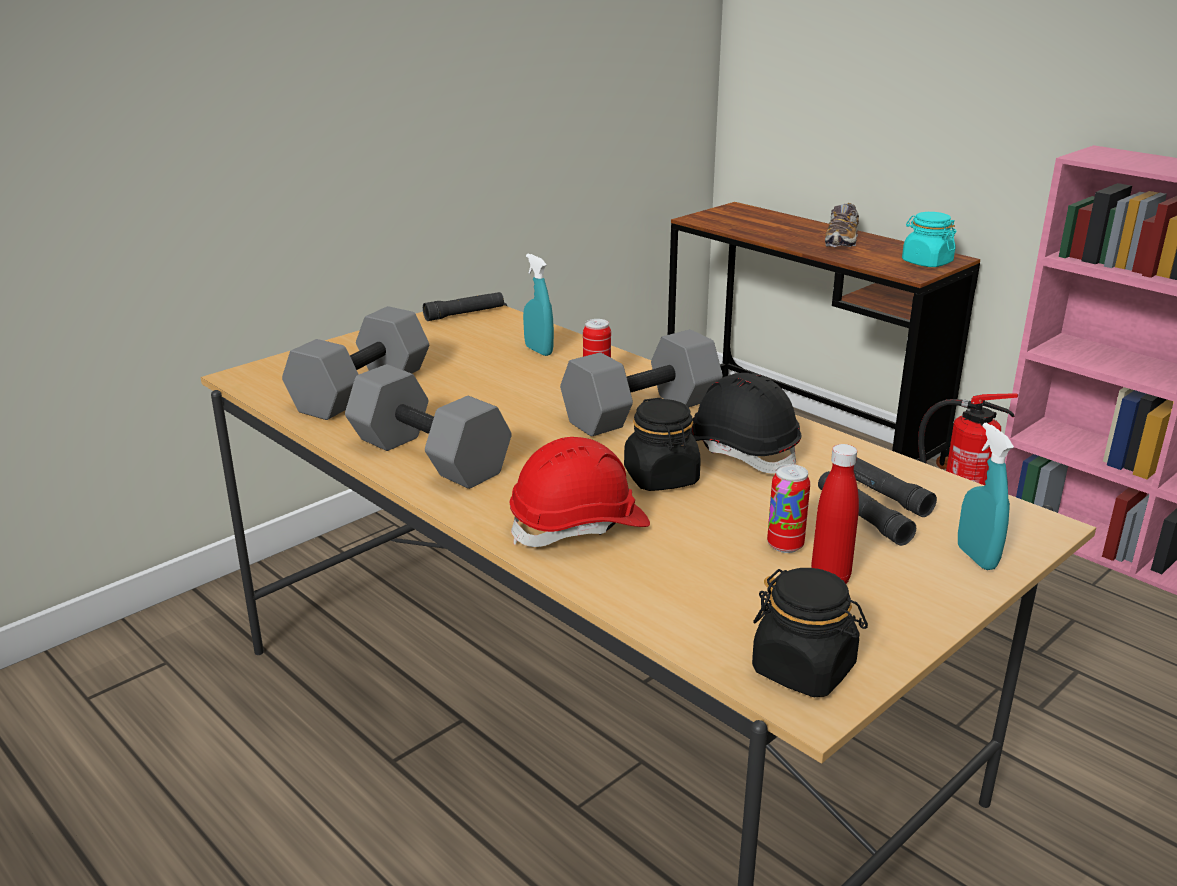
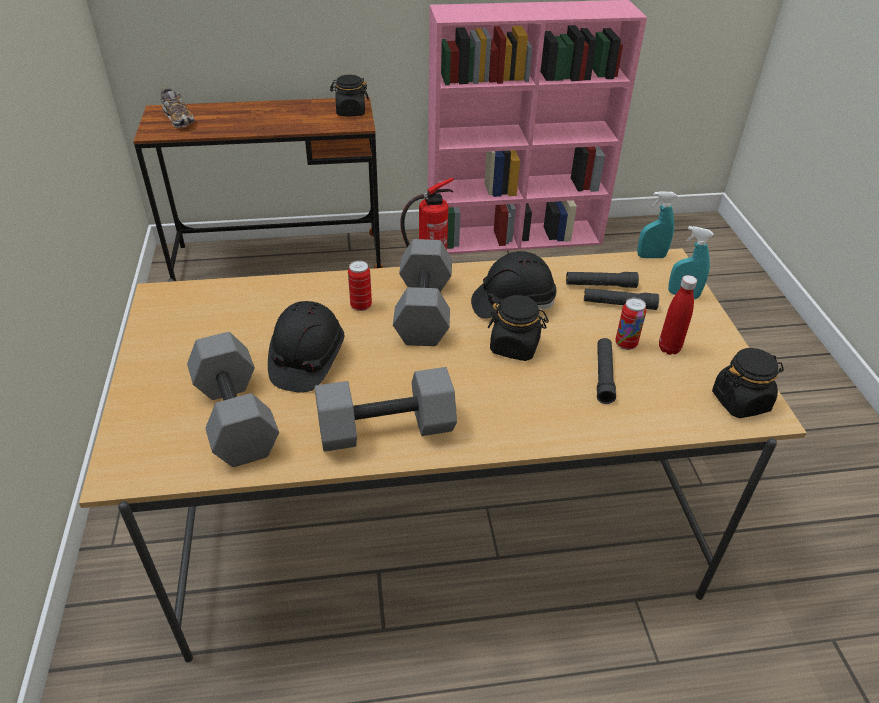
camera: 55 degrees left, 15 degrees up
black flashlight [423,292,504,321] -> black flashlight moved to [597,338,616,404]
red hard hat [510,437,650,547] -> none
turquoise spray bottle [523,254,554,356] -> turquoise spray bottle moved to [637,191,677,258]
shoe [825,203,859,247] -> shoe moved to [161,87,195,128]
turquoise jar [902,212,956,267] -> black jar [330,75,369,116]
none -> black hard hat [268,301,344,393]

